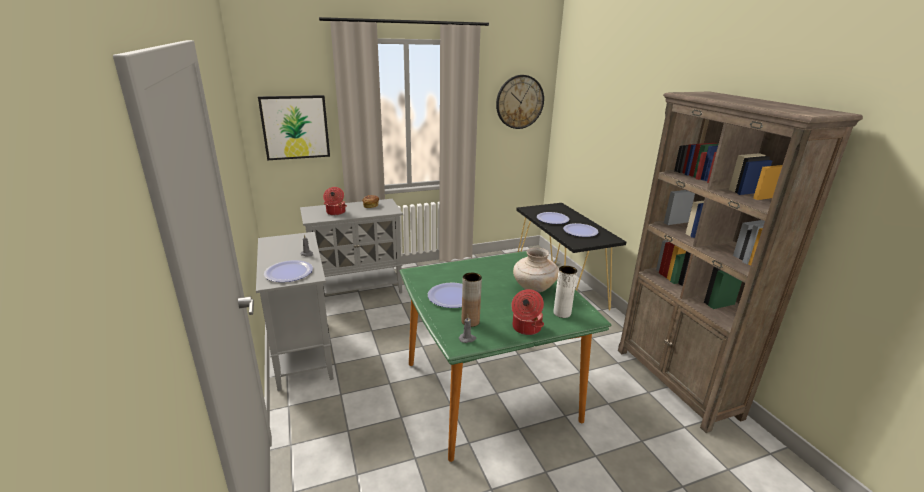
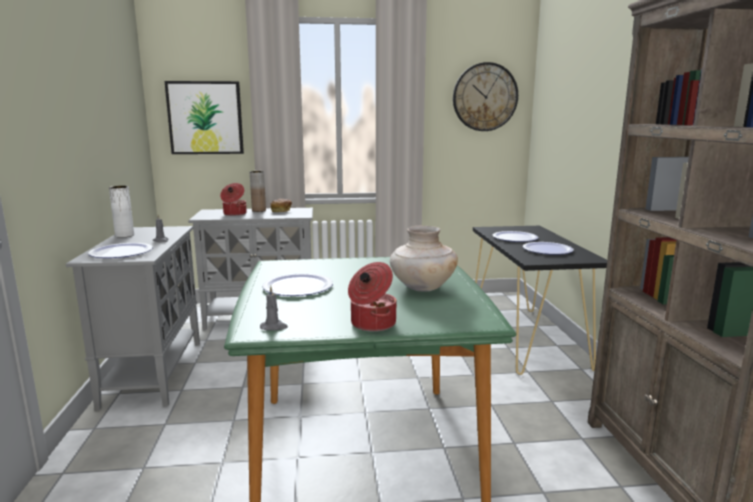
camera: 15 degrees right, 10 degrees down
brown vase [461,273,482,327] -> brown vase moved to [250,171,266,212]
white vase [554,266,577,318] -> white vase moved to [109,186,134,238]

